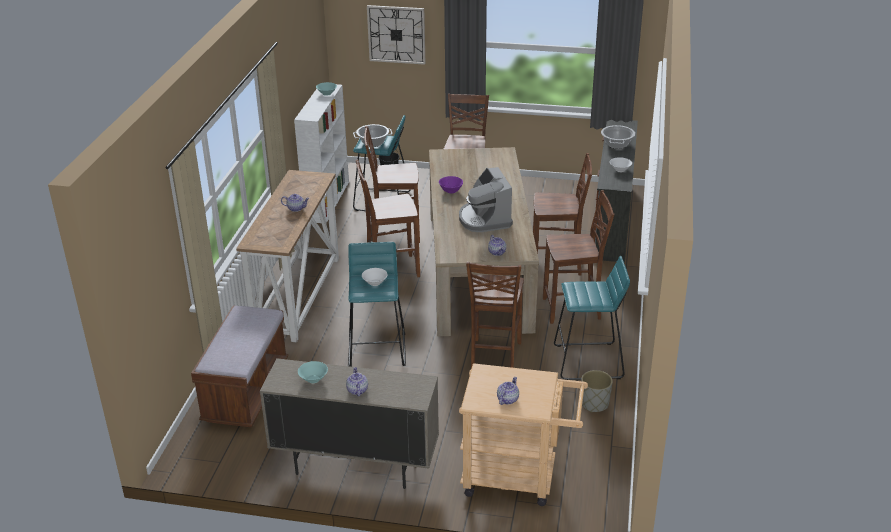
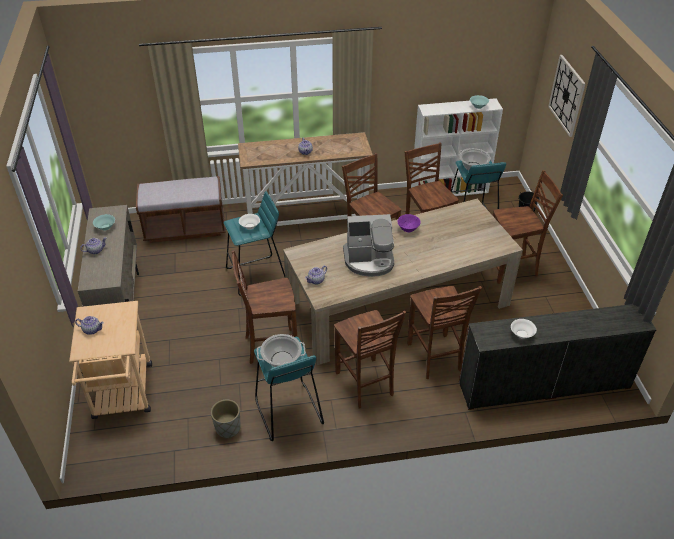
camera: 70 degrees right, 10 degrees up
coffee machine [459,167,513,232] -> coffee machine turned 150 degrees counterclockwise [343,214,394,277]
cooking pot [601,125,635,149] -> cooking pot moved to [257,334,306,367]

